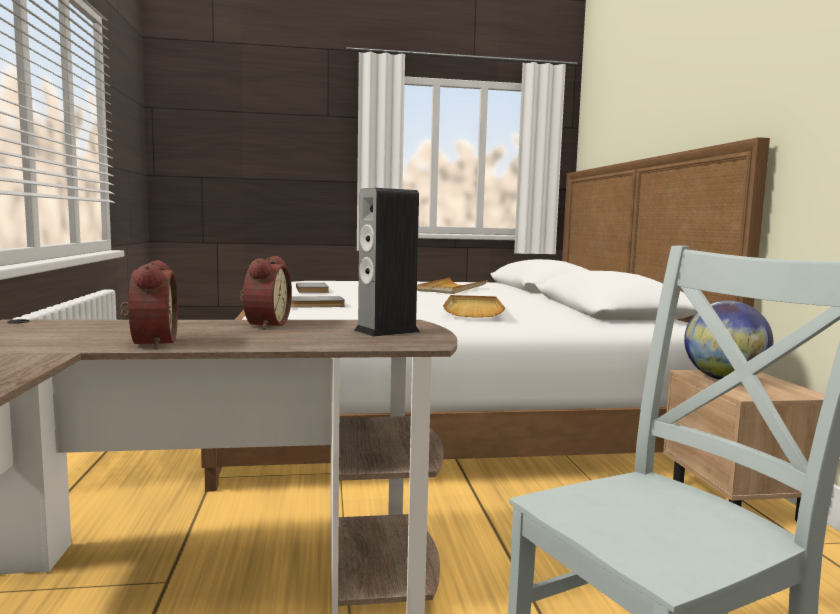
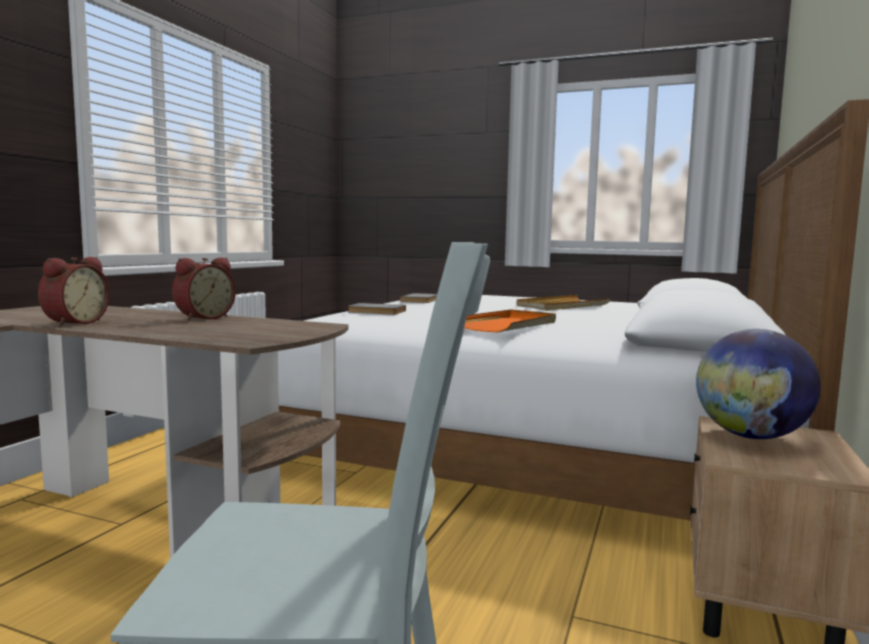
camera: 30 degrees right, 0 degrees up
speaker [354,188,420,337] -> none
beige tray [443,295,505,318] -> orange tray [464,310,556,332]

